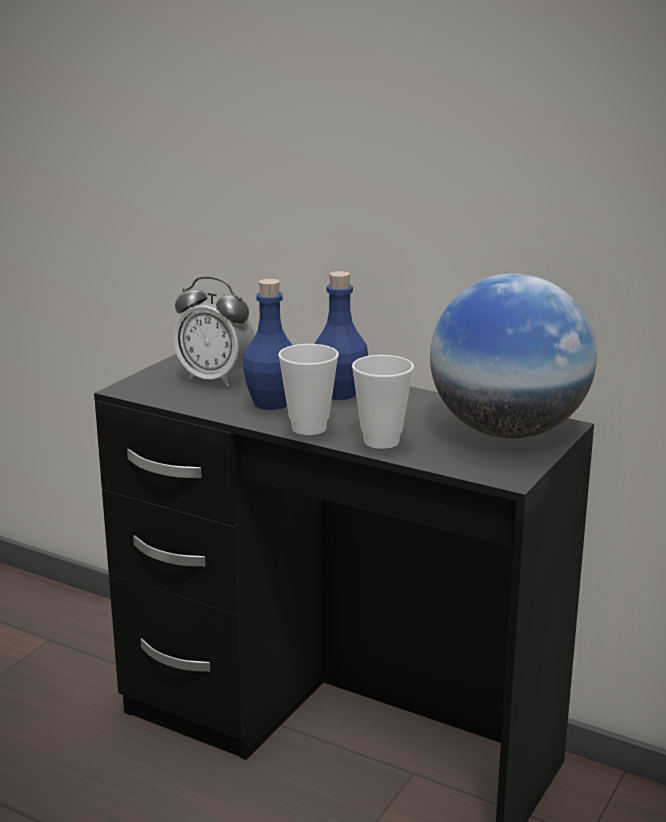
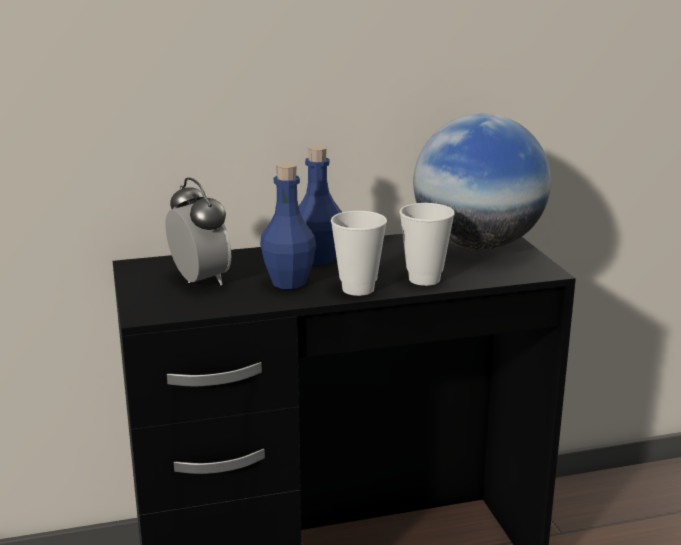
camera: 45 degrees left, 0 degrees up
alarm clock [173,277,254,387] -> alarm clock turned 105 degrees counterclockwise [165,177,231,285]

